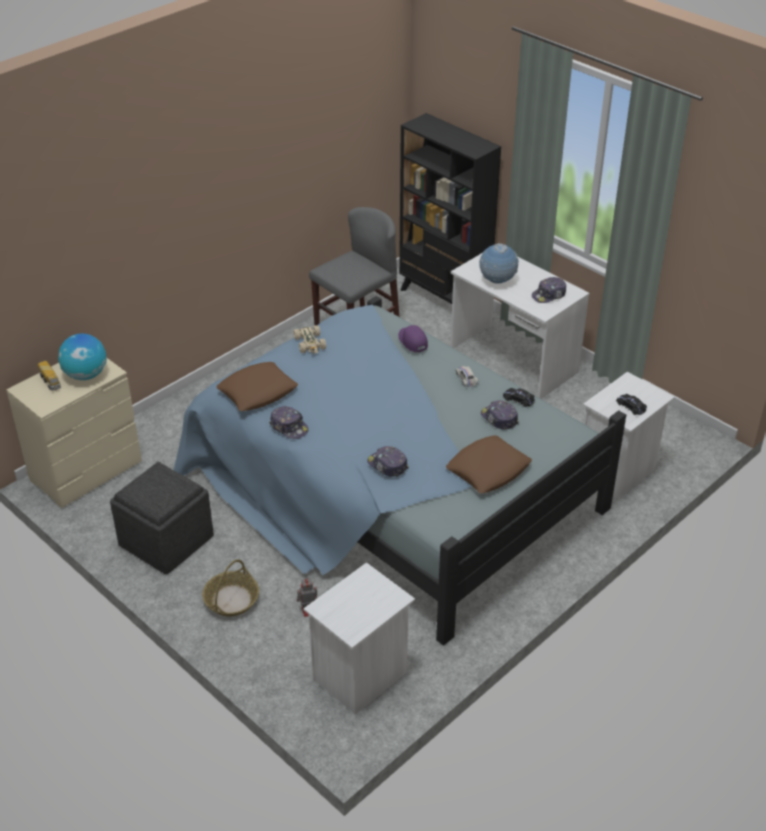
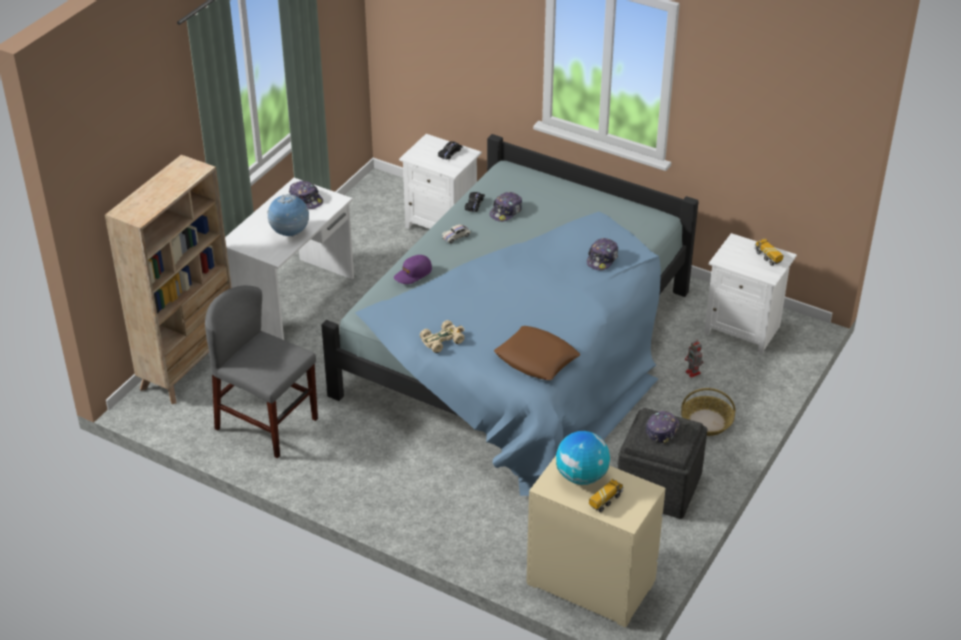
camera: 105 degrees left, 0 degrees up
cap [270,406,309,439] -> cap moved to [646,411,680,444]
black bookcase [399,113,501,304] -> beige bookcase [105,155,232,404]
brown pillow [446,435,532,494] -> none
none -> toy truck [754,238,783,266]

